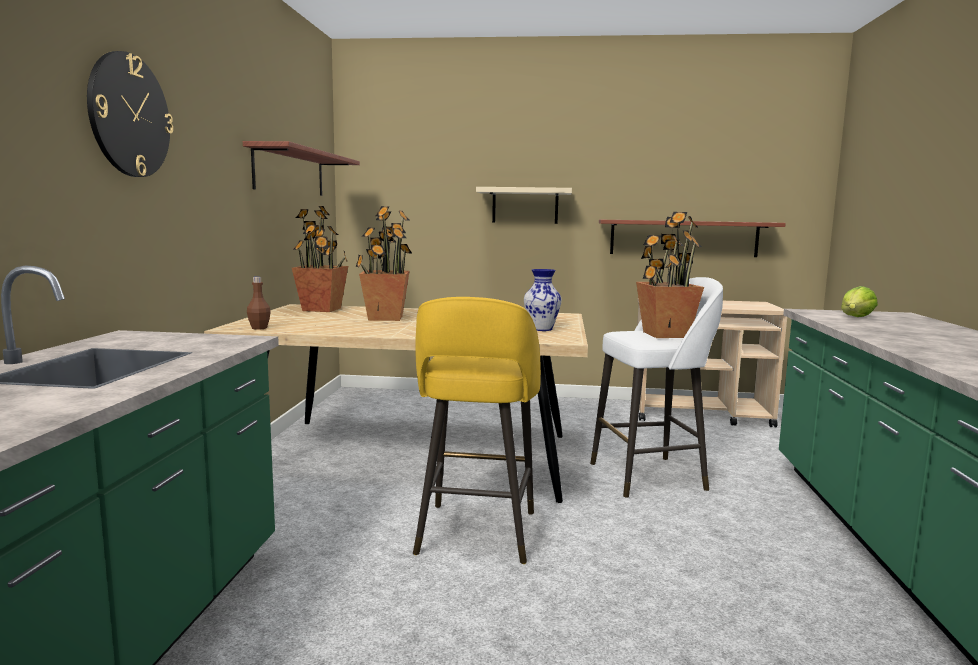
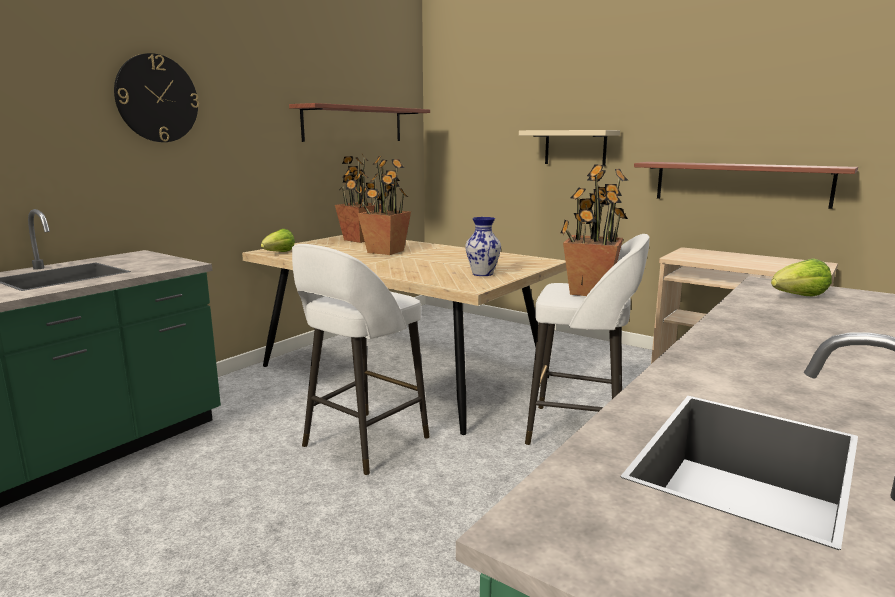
camera: 30 degrees right, 5 degrees up
brown bottle [247,277,271,330] -> lettuce [261,229,295,252]
yellow stool [413,297,541,564] -> white stool [292,244,429,476]

